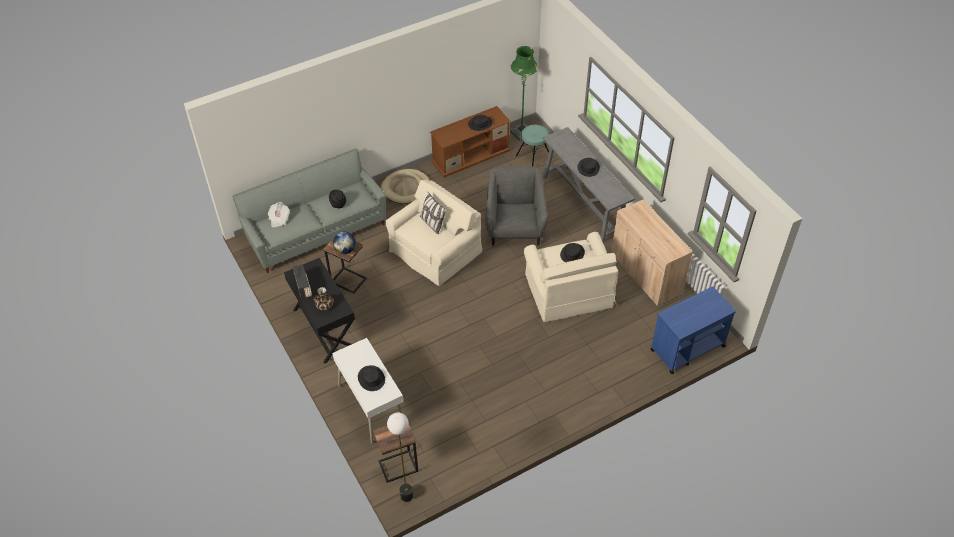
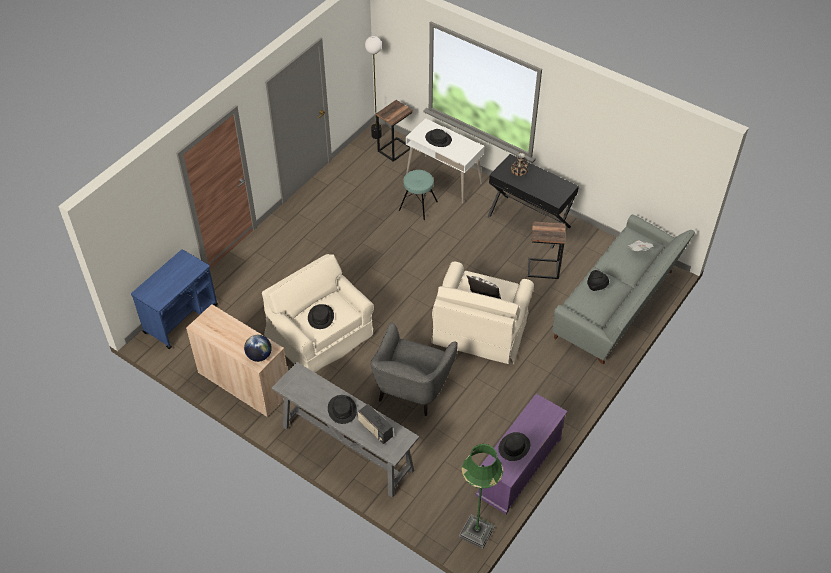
camera: 155 degrees right, 0 degrees up
radio [292,264,312,299] -> radio moved to [358,404,393,444]
globe [333,232,356,254] -> globe moved to [244,335,272,362]
beige dog bed [381,169,430,204] -> none
brown tv stand [430,106,511,178] -> purple tv stand [475,394,568,514]
grey armchair [485,166,548,246] -> grey armchair turned 45 degrees clockwise [371,323,457,416]
turquoise stool [516,125,549,166] -> turquoise stool moved to [399,170,438,220]

